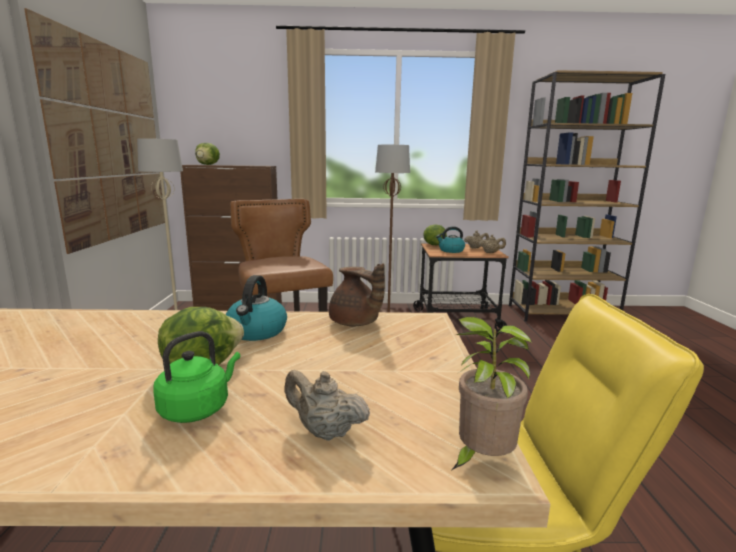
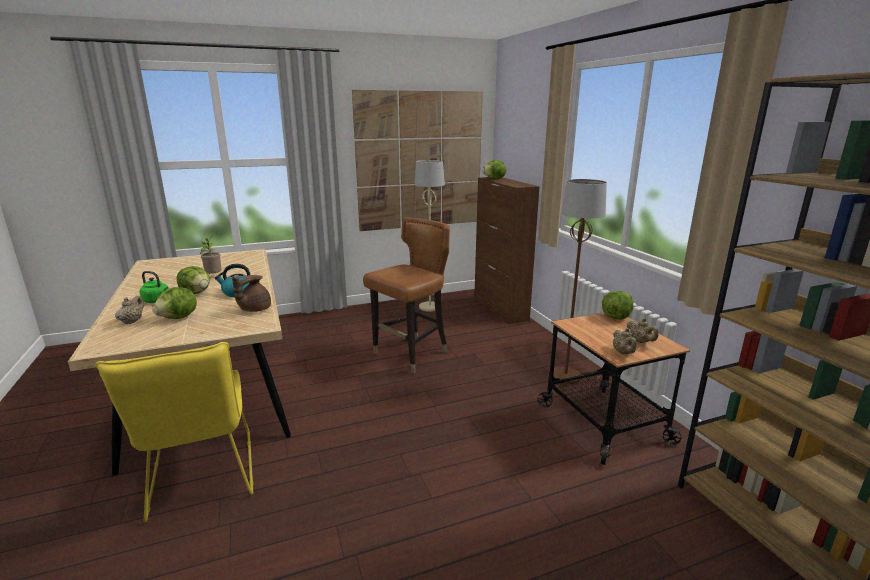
camera: 70 degrees right, 5 degrees up
kettle [436,226,465,253] -> none
potted plant [452,317,532,470] -> potted plant moved to [200,235,222,275]
none -> lettuce [152,287,197,319]

